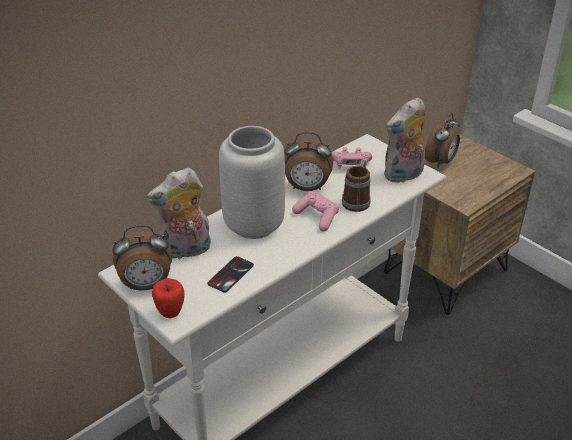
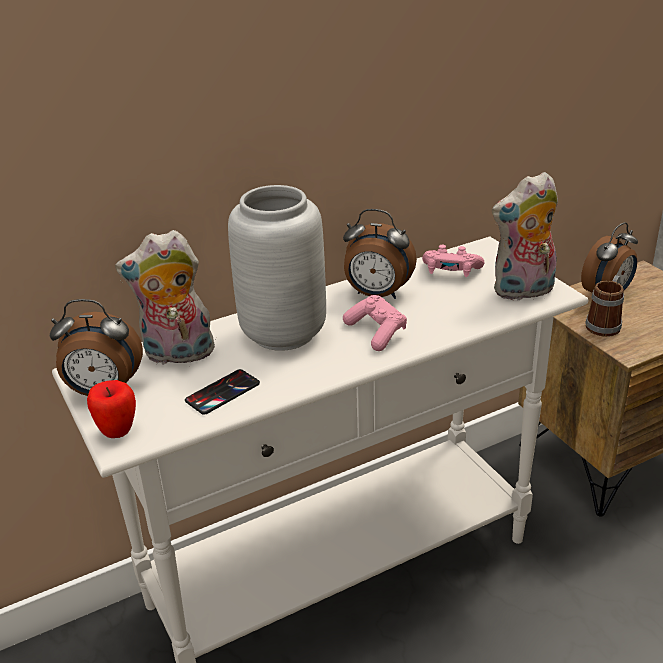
camera: 15 degrees right, 5 degrees down
mug [342,160,371,212] -> mug moved to [585,275,624,337]

